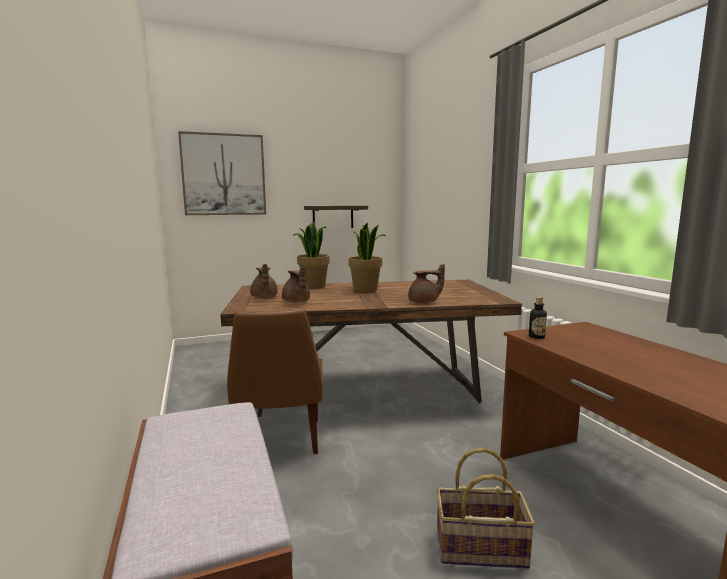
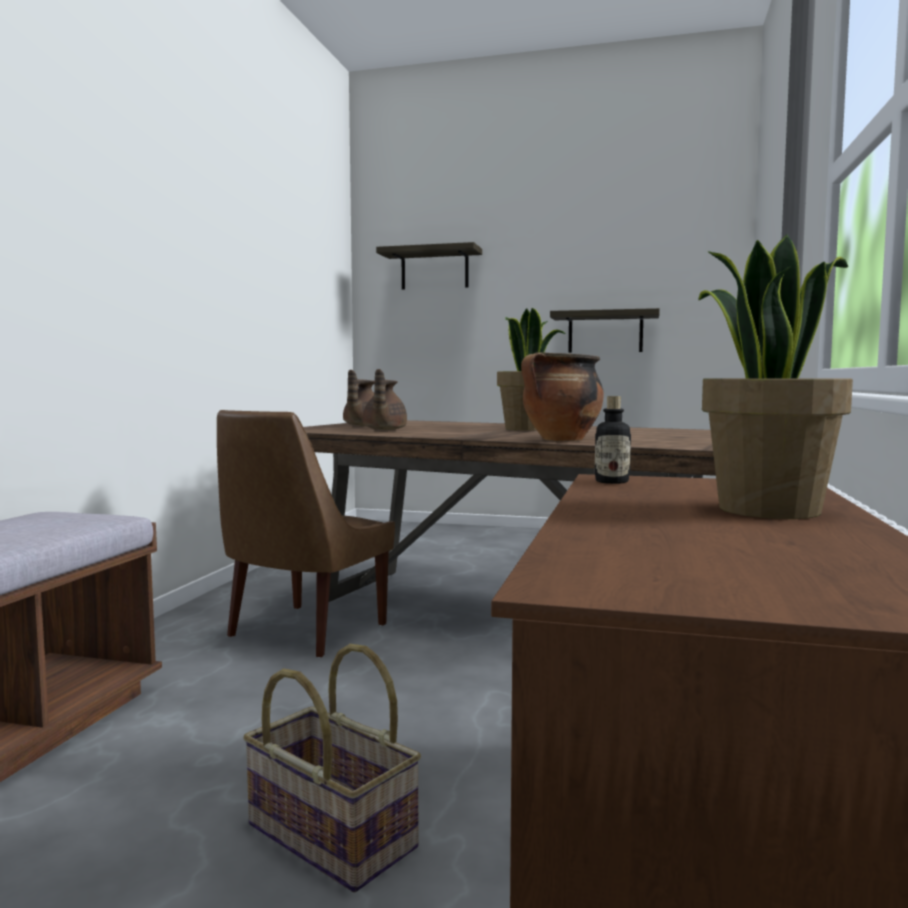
camera: 35 degrees right, 5 degrees down
picture [178,131,266,215] -> shelf [376,242,482,290]
potted plant [293,222,330,289] -> potted plant moved to [698,234,853,519]
brown teapot [408,264,445,303] -> cooking pot [521,352,604,441]

